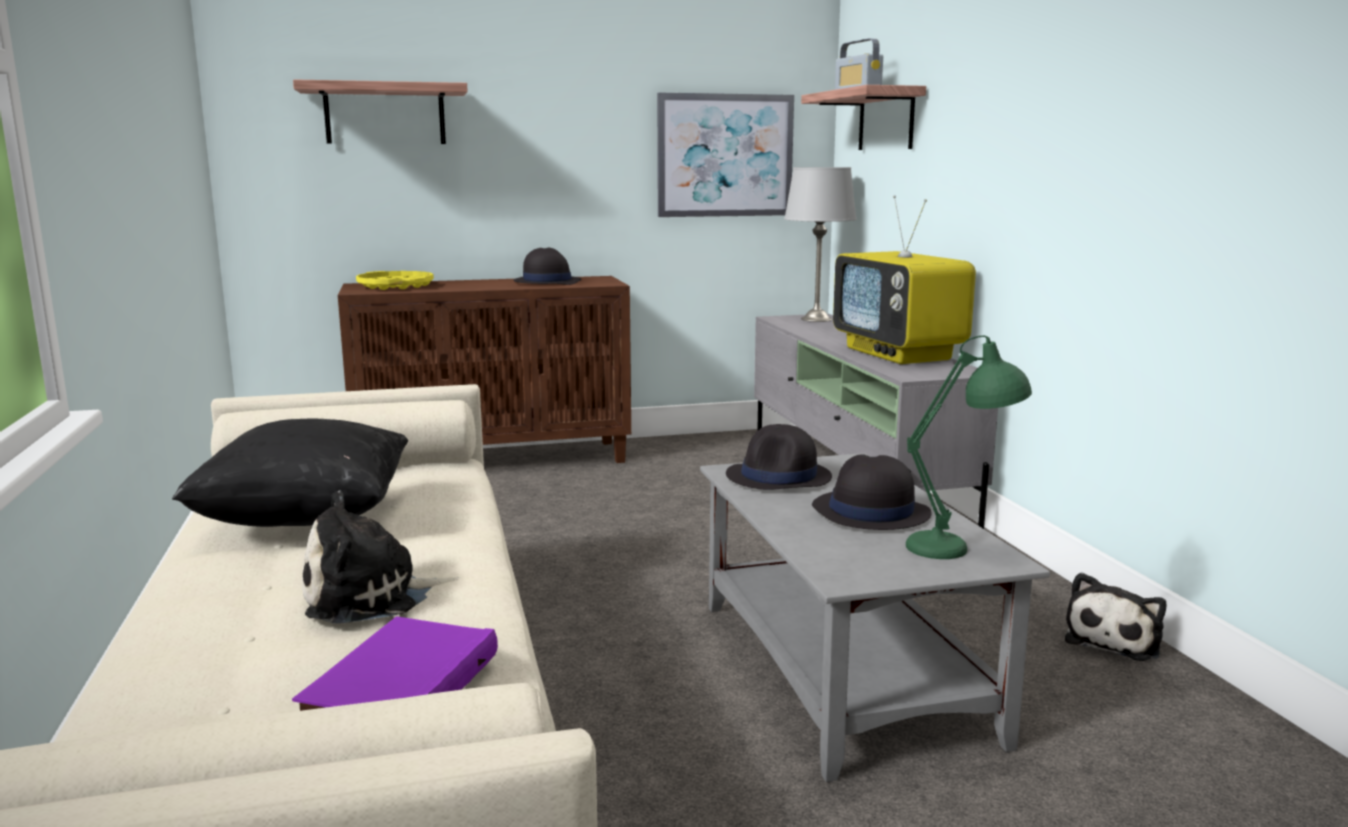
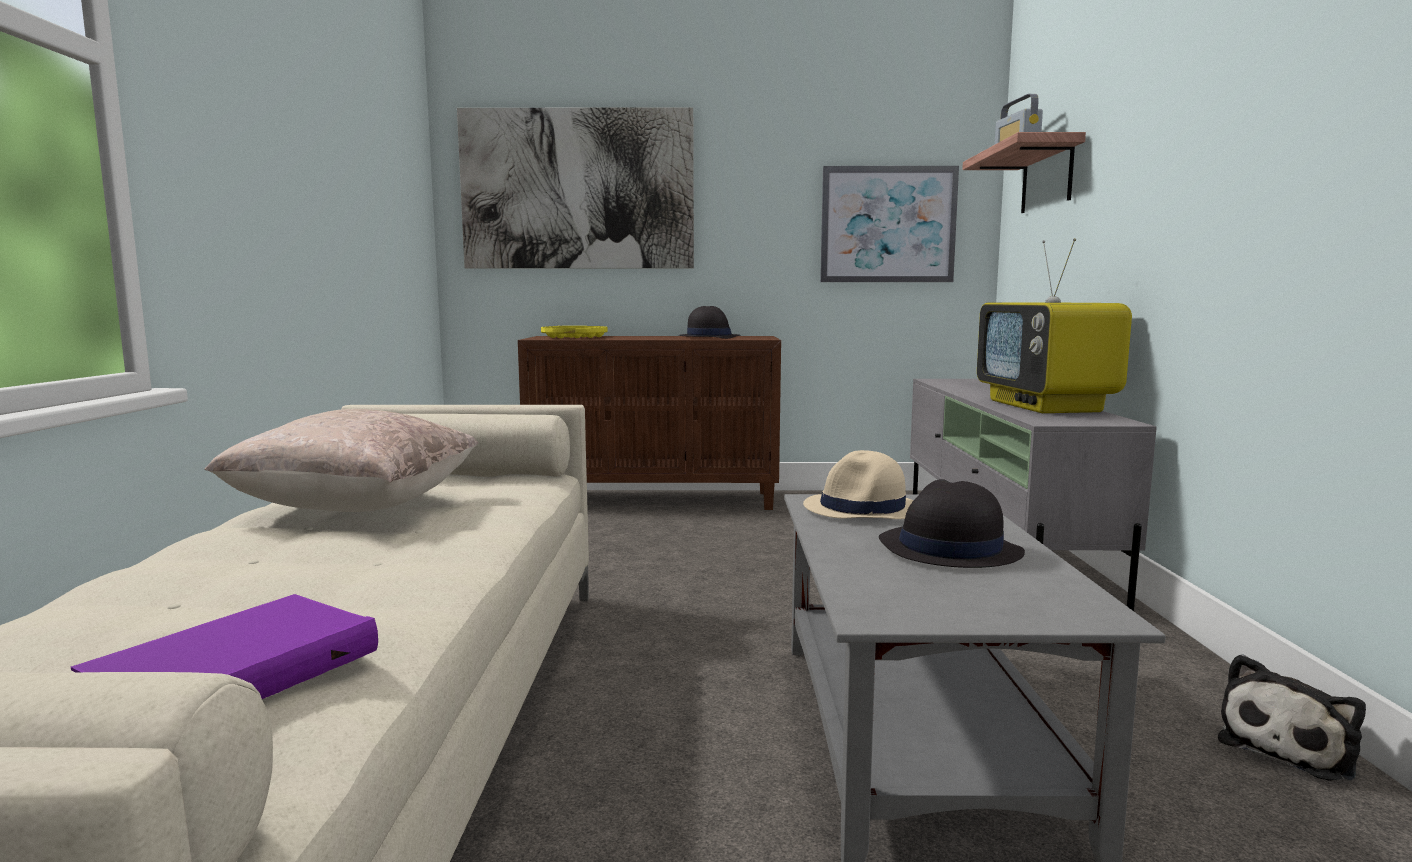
camera: 15 degrees right, 5 degrees down
black pillow [172,418,408,527] -> beige pillow [204,409,478,512]
shelf [293,79,468,144] -> picture [457,107,694,268]
plush toy [302,490,460,623] -> none
black hat [726,424,832,490] -> beige hat [803,450,913,519]
grey table lamp [784,167,857,322] -> none
green table lamp [906,336,1032,559] -> none

